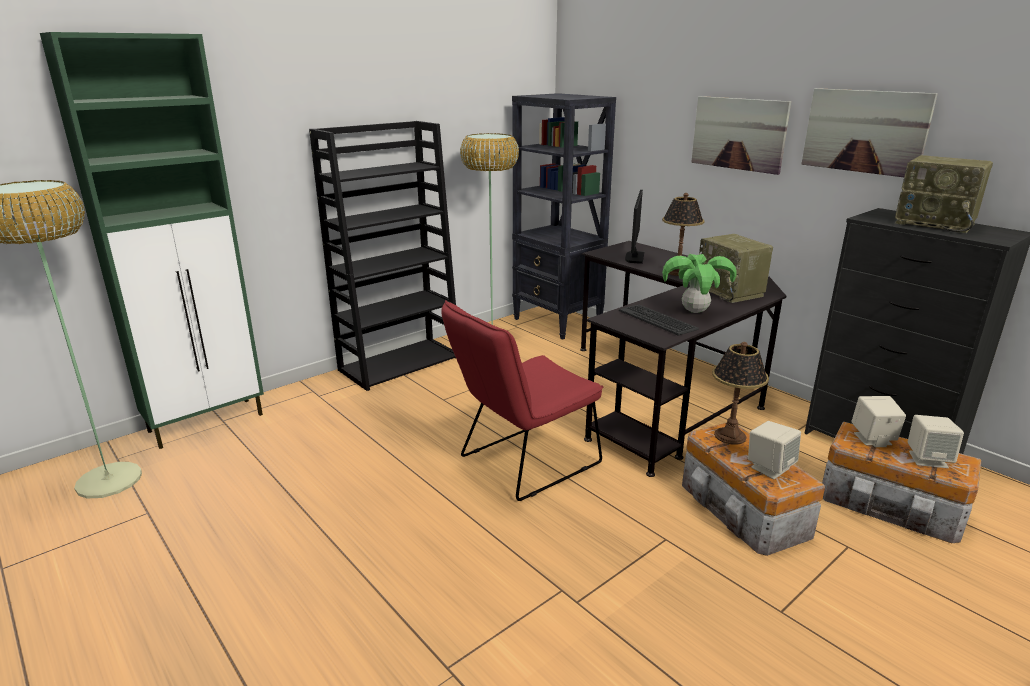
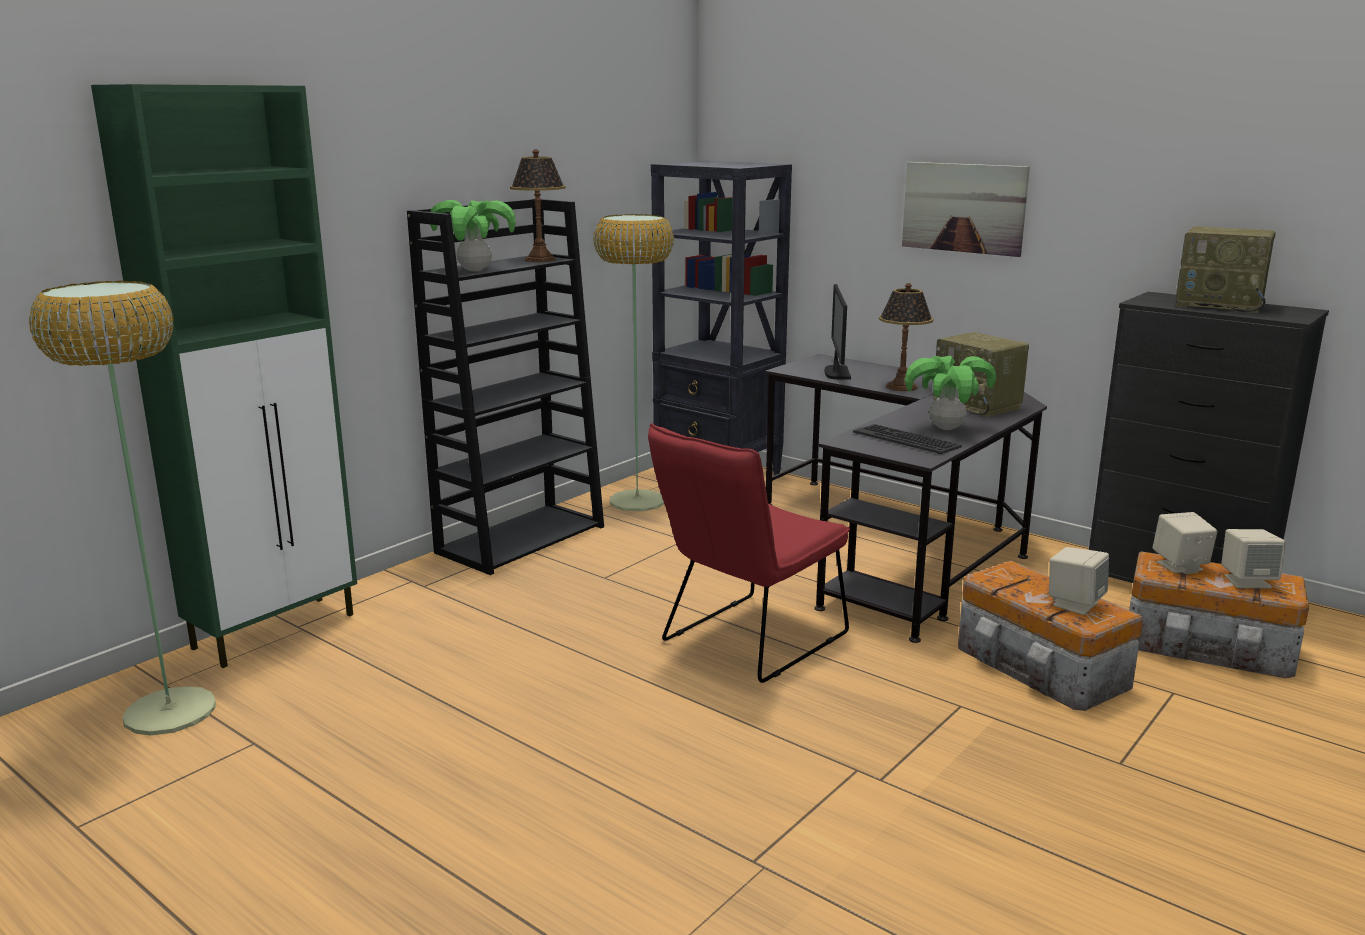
camera: 10 degrees left, 5 degrees down
table lamp [712,342,769,445] -> table lamp moved to [510,149,565,262]
picture [801,88,938,177] -> none
none -> potted plant [430,200,516,271]

